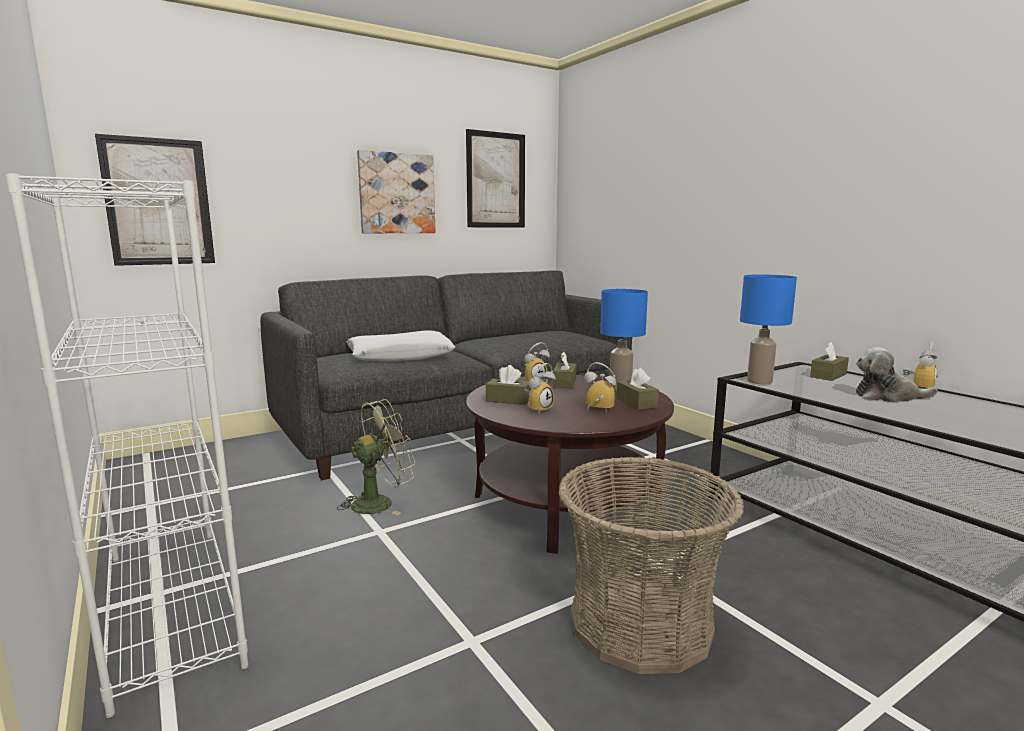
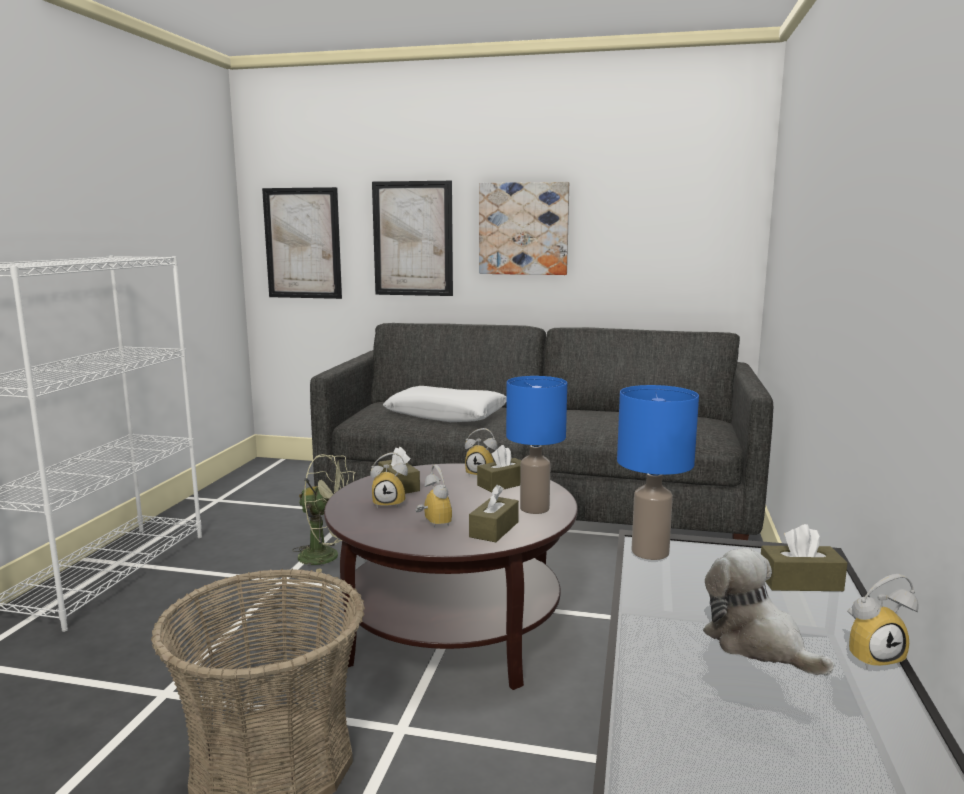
camera: 45 degrees right, 0 degrees up
picture [466,129,525,228] -> picture moved to [372,181,453,296]

